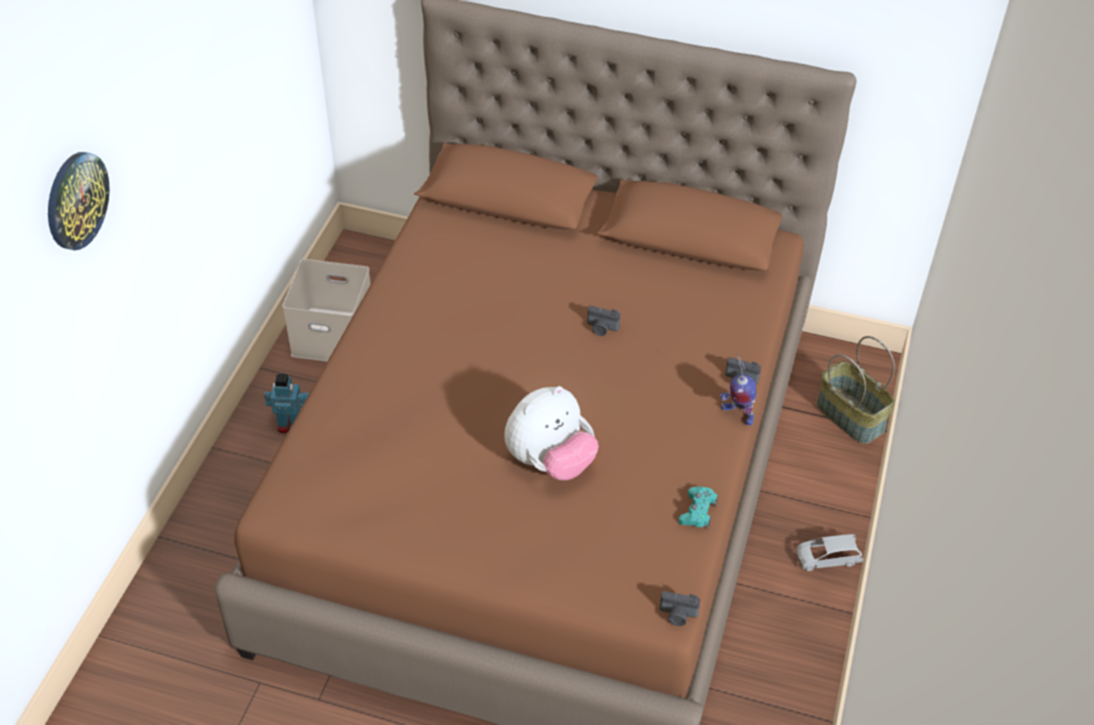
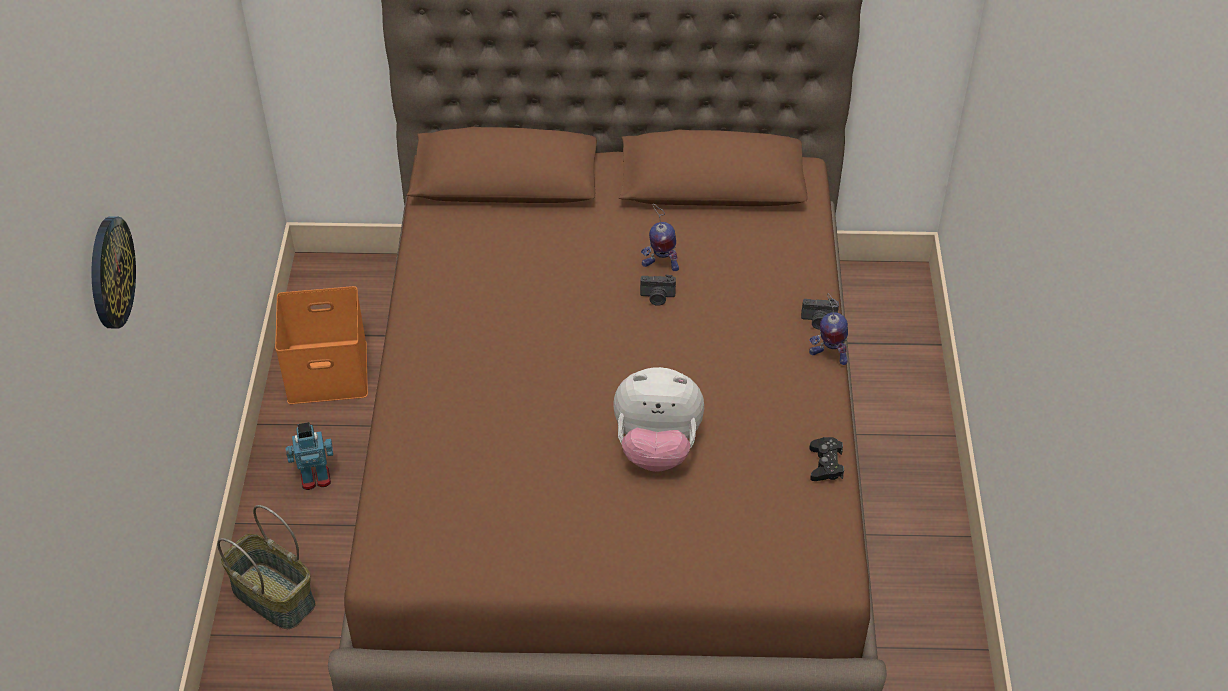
camera: 15 degrees left, 0 degrees up
white storage box [283,259,371,361] -> orange storage box [275,286,368,404]
plush toy [504,386,599,480] -> plush toy turned 60 degrees clockwise [613,367,704,472]
camera [660,591,700,626] -> none
turquoise game controller [678,487,718,528] -> black game controller [809,437,844,481]
grey toy car [796,534,863,571] -> none
basket [817,336,895,444] -> basket moved to [217,505,315,629]
none -> toy robot [641,204,679,271]

